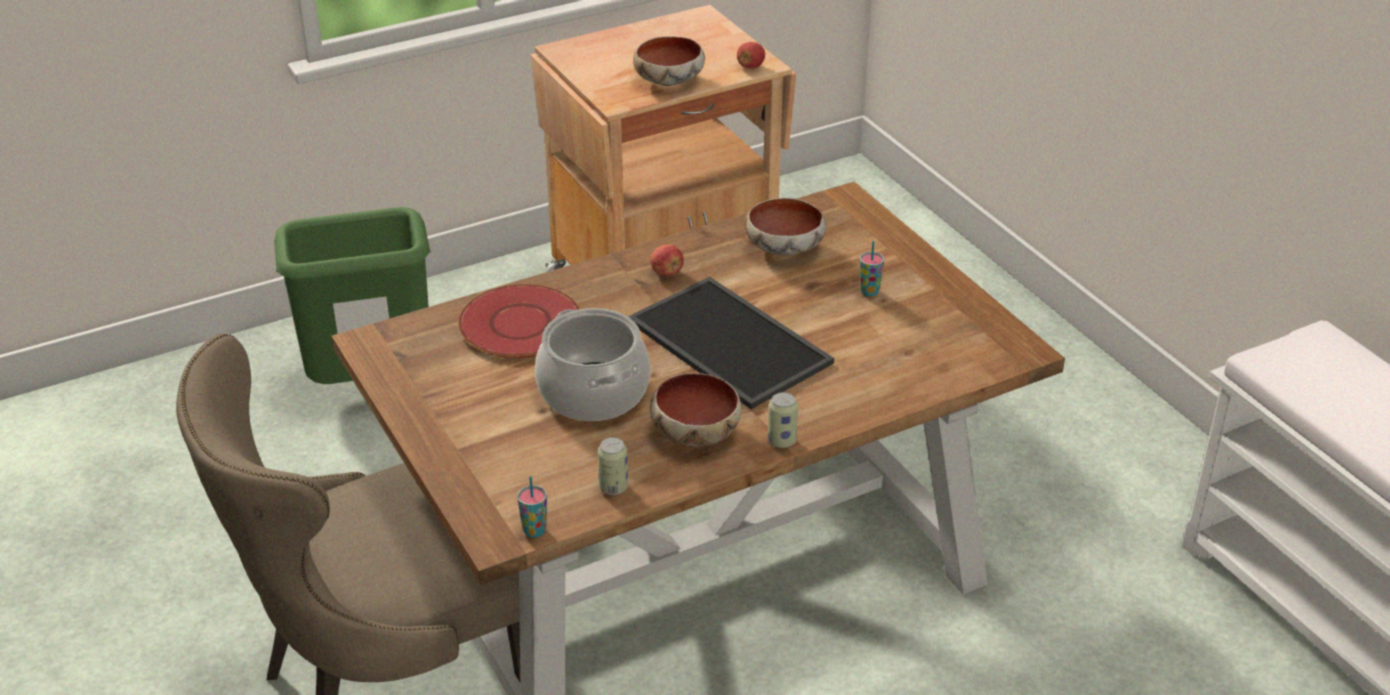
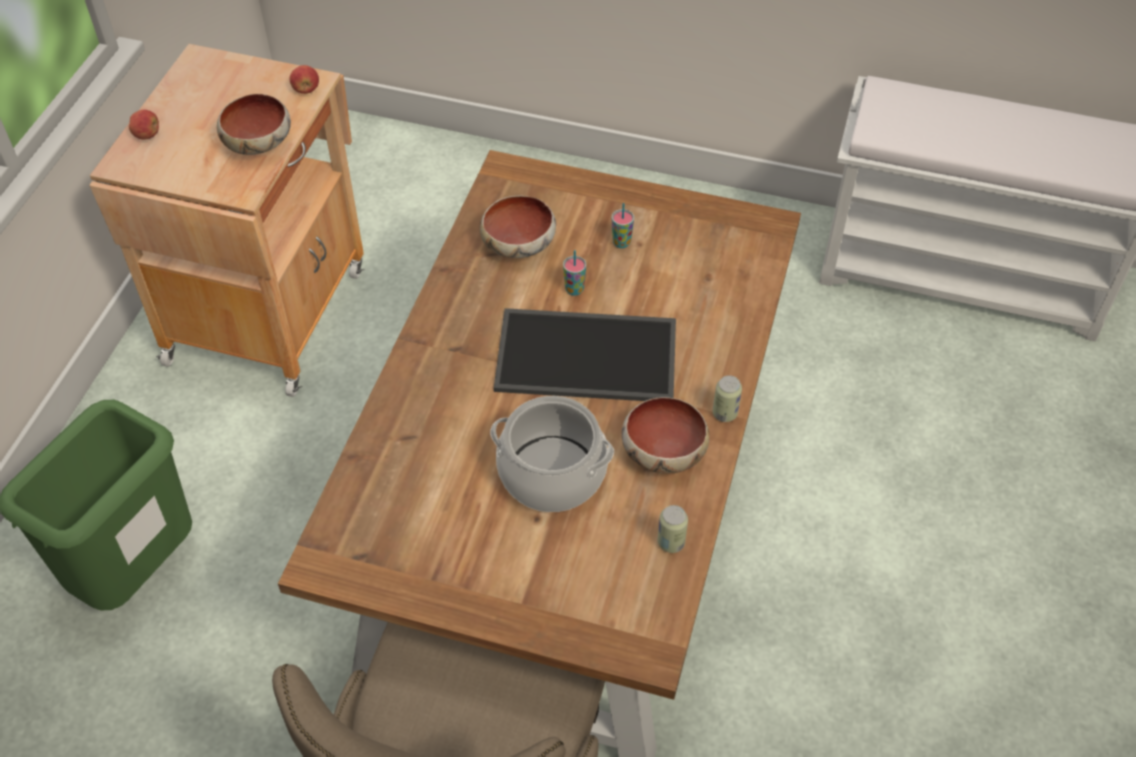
camera: 45 degrees left, 15 degrees up
red plate [458,284,580,358] -> none
cup [517,476,547,538] -> cup moved to [563,250,586,296]
apple [650,245,684,277] -> apple moved to [129,110,159,139]

